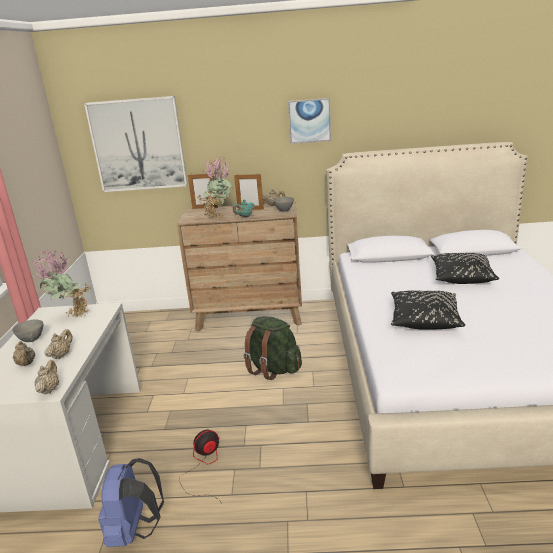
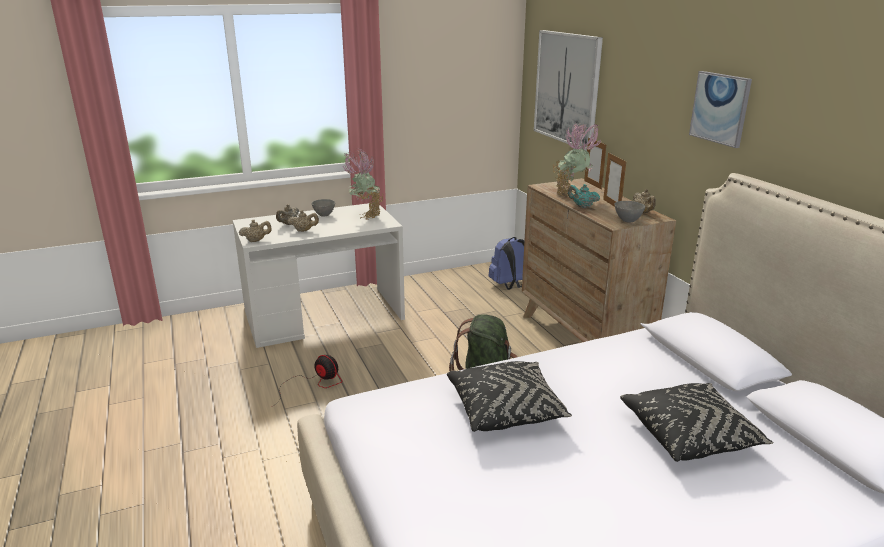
camera: 65 degrees right, 0 degrees up
blue backpack [98,458,164,547] -> blue backpack moved to [489,237,524,290]

